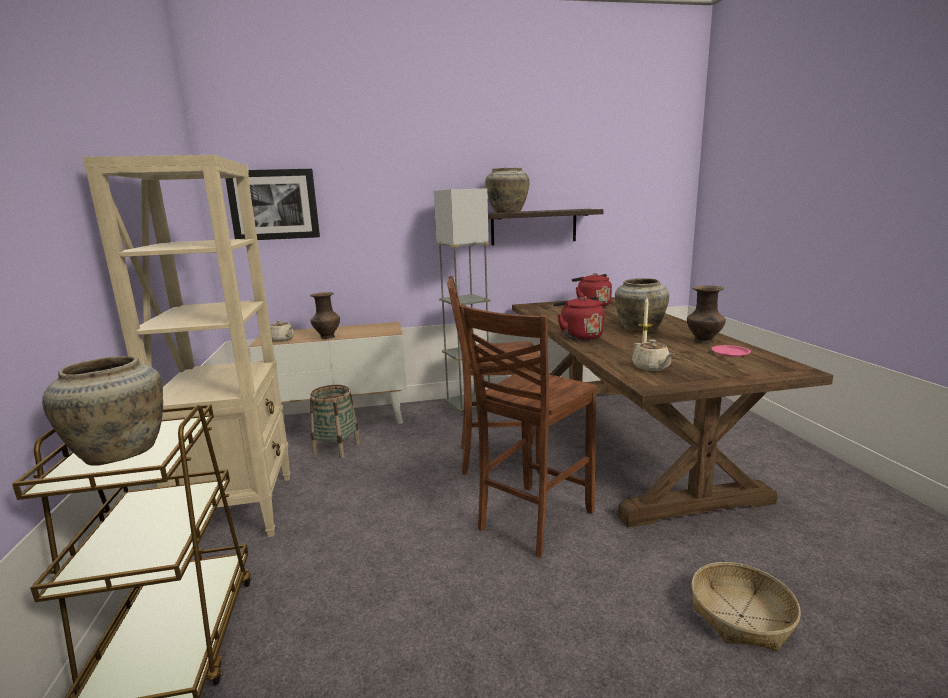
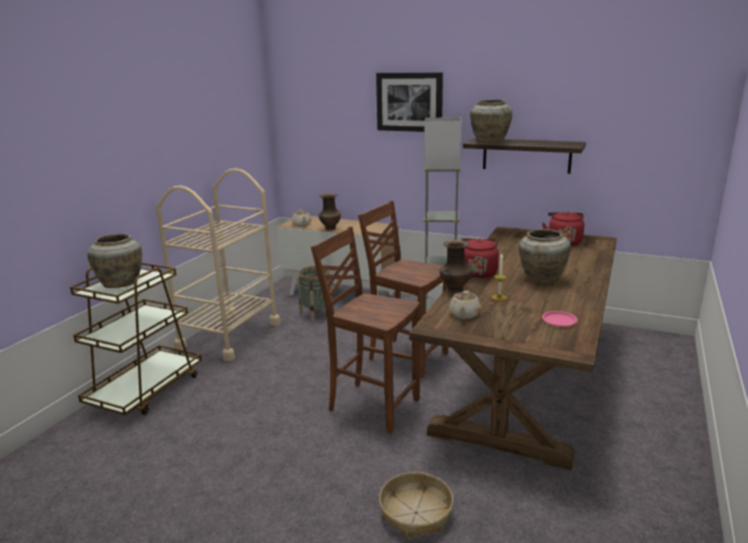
camera: 35 degrees right, 5 degrees up
beige bookcase [83,155,291,537] -> beige cart [156,168,280,361]
picture [225,169,320,240] -> picture moved to [376,72,443,132]
brown chair [459,305,598,558] -> brown chair turned 45 degrees clockwise [311,227,420,434]
brown vase [687,285,726,344] -> brown vase moved to [439,240,472,293]

